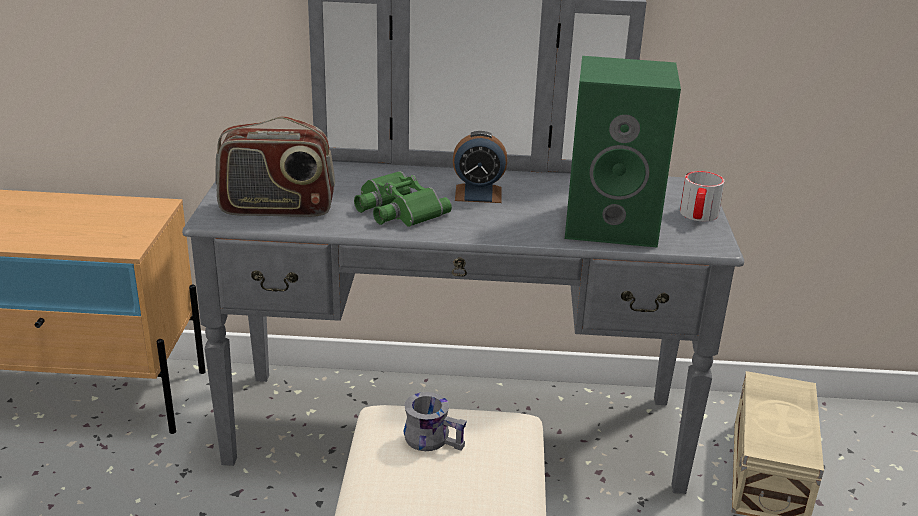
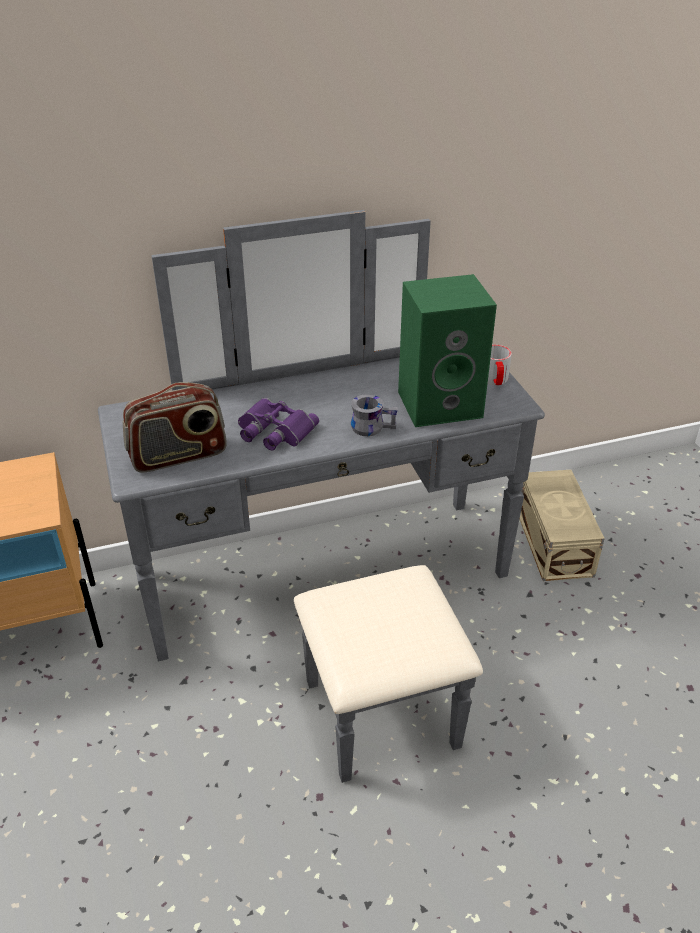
camera: 20 degrees left, 10 degrees up
green binoculars [354,171,452,227] -> purple binoculars [238,398,319,450]
grey mug [403,392,467,451] -> grey mug moved to [351,394,398,436]
alarm clock [453,131,507,203] -> none

